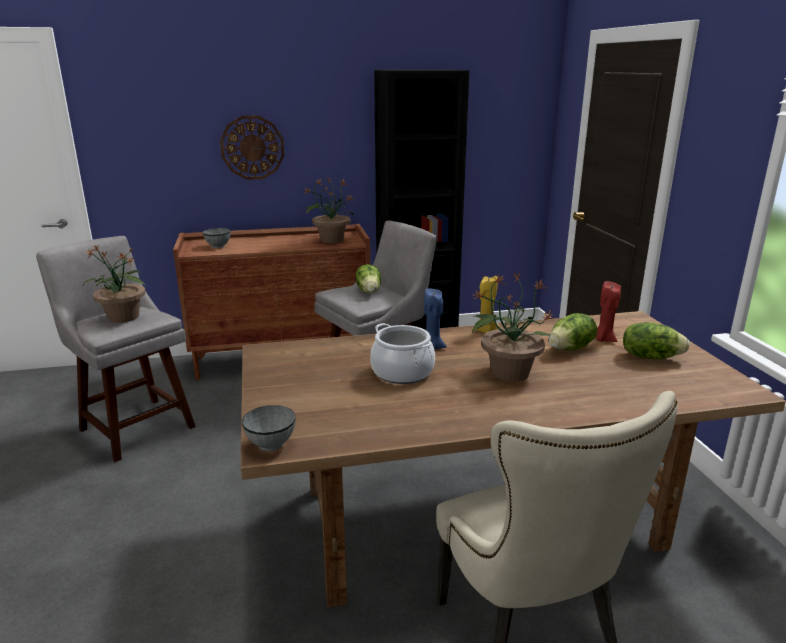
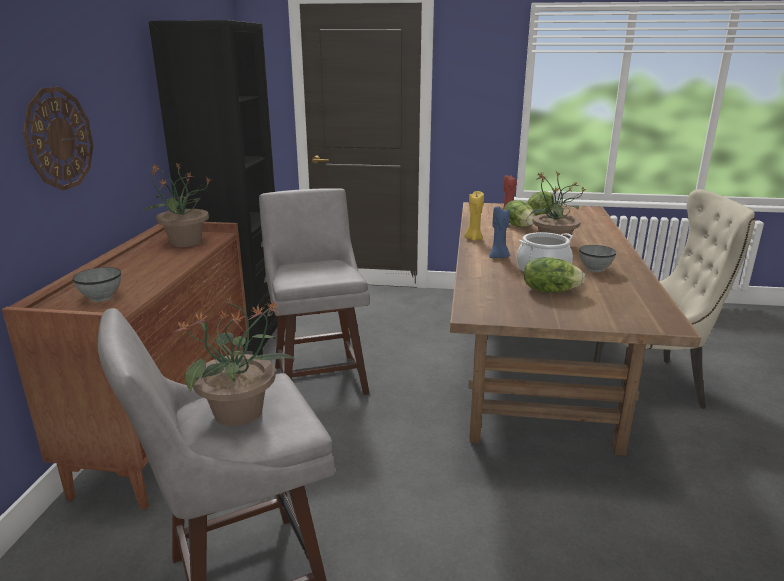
camera: 70 degrees left, 0 degrees up
grey bowl [242,405,295,451] -> grey bowl moved to [579,245,616,272]
lettuce [356,264,381,293] -> lettuce moved to [524,257,585,292]

